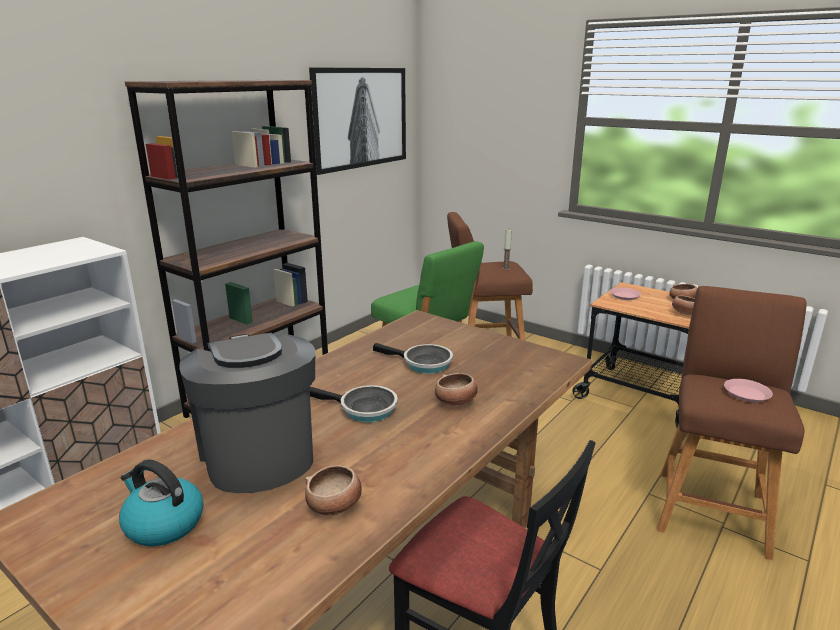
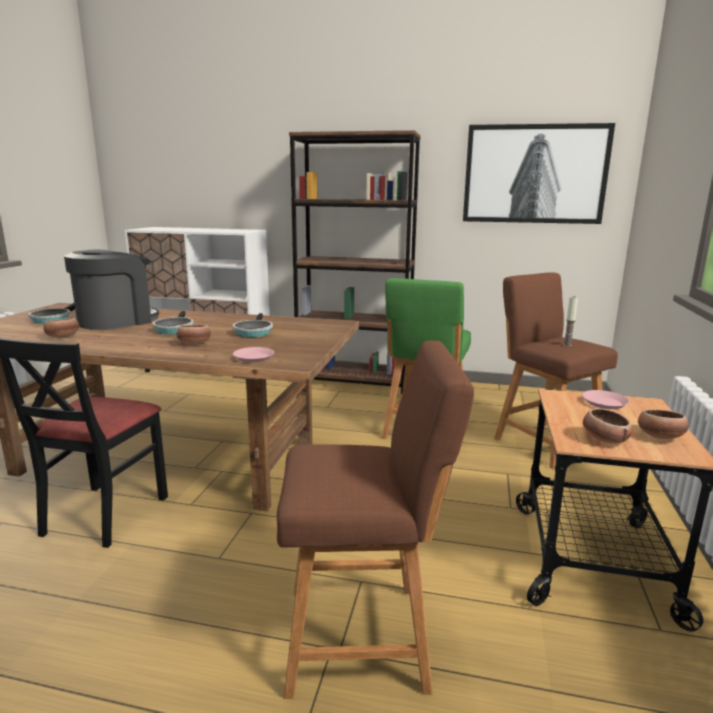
camera: 65 degrees right, 5 degrees down
kettle [119,459,203,547] -> frying pan [28,303,75,324]
pink plate [724,379,773,402] -> pink plate moved to [233,347,274,363]

